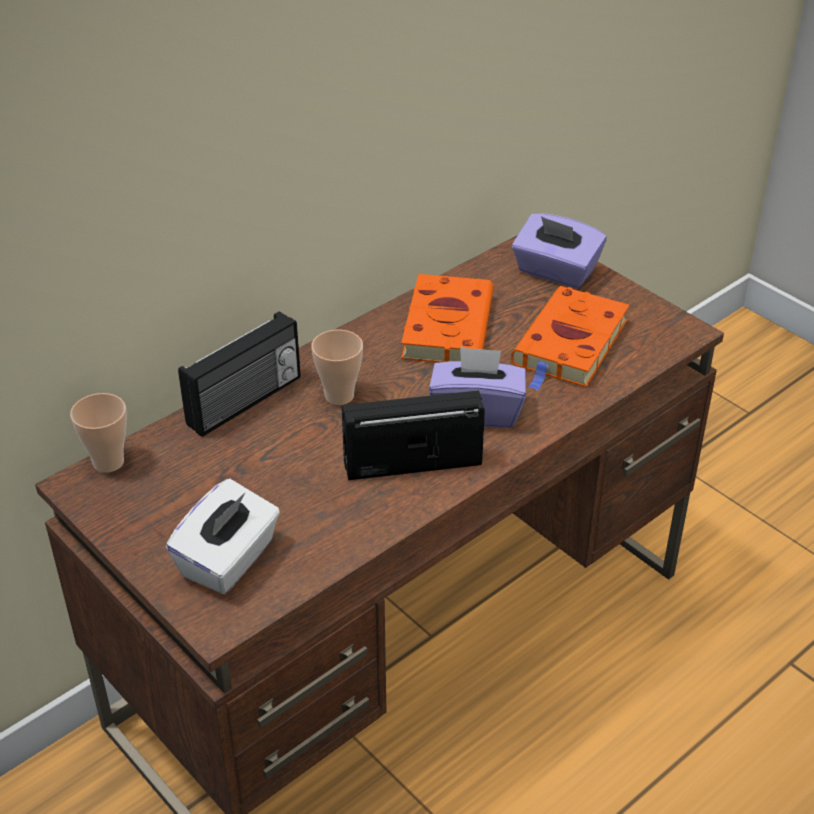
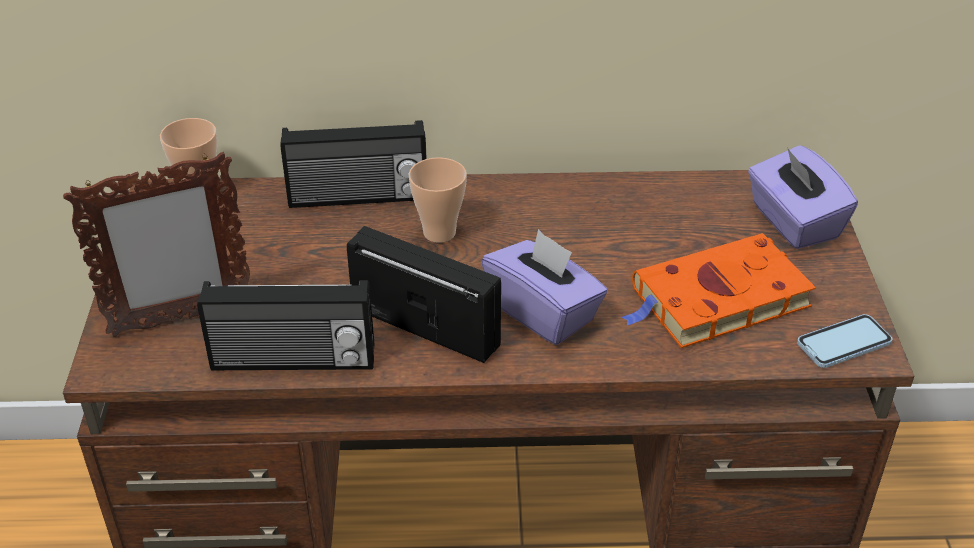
camera: 40 degrees right, 0 degrees up
white tissue box [166,479,280,594] -> picture frame [63,152,250,337]
orange book [401,274,493,363] -> none
none -> radio [197,280,375,370]
none -> phone [797,314,892,368]

